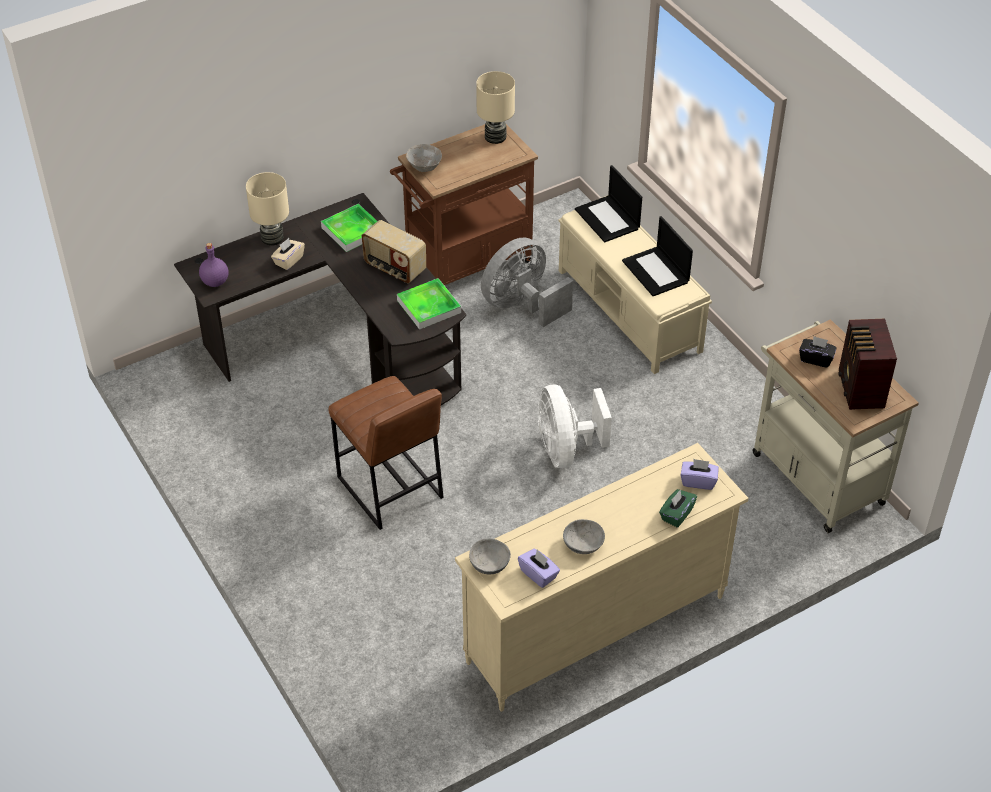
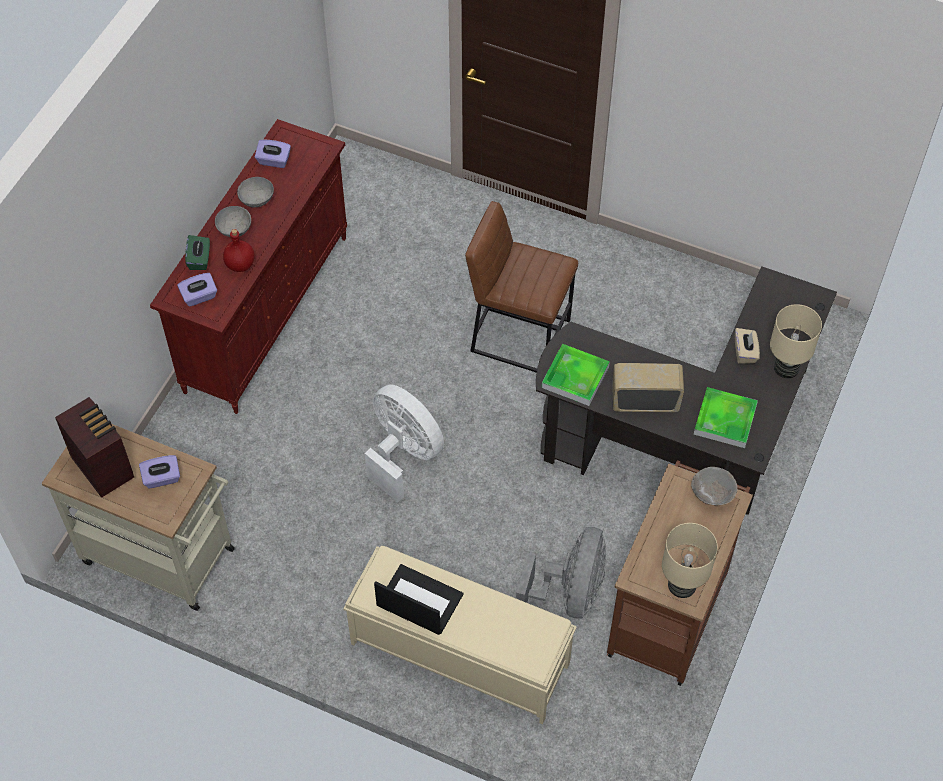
camera: 145 degrees right, 10 degrees up
purple bottle [199,243,229,287] -> none
beige dresser [455,443,748,712] -> red dresser [150,119,347,414]
grey bowl [469,538,511,574] -> grey bowl moved to [215,206,251,237]
laptop [575,165,642,242] -> none
black tissue box [799,336,837,368] -> purple tissue box [139,455,180,488]
none -> red bottle [223,229,254,272]

